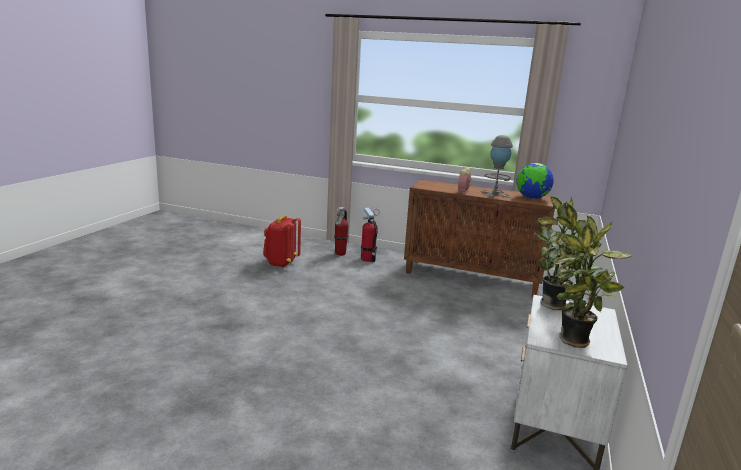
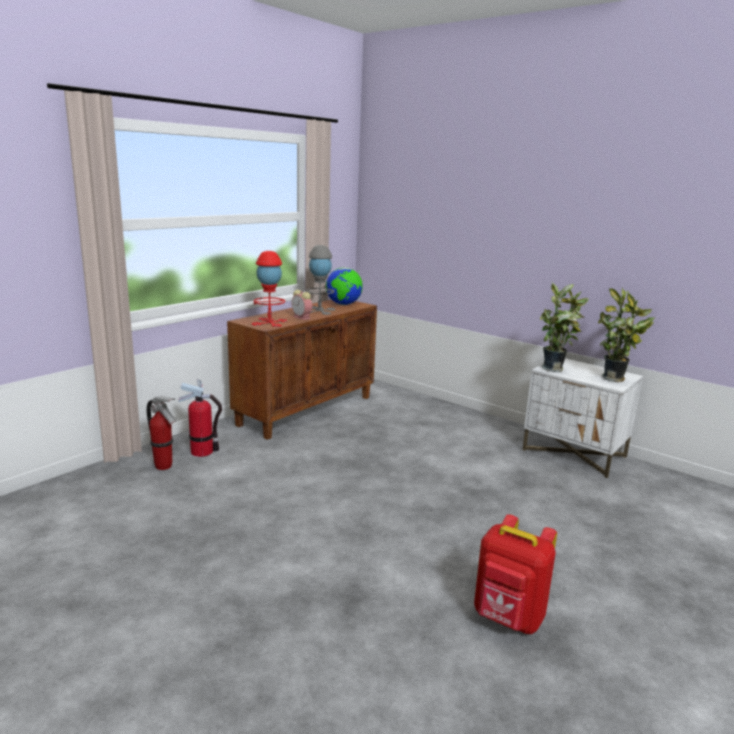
camera: 70 degrees left, 0 degrees up
red backpack [263,215,301,268] -> red backpack moved to [474,514,557,634]
none -> red table lamp [252,251,287,327]

